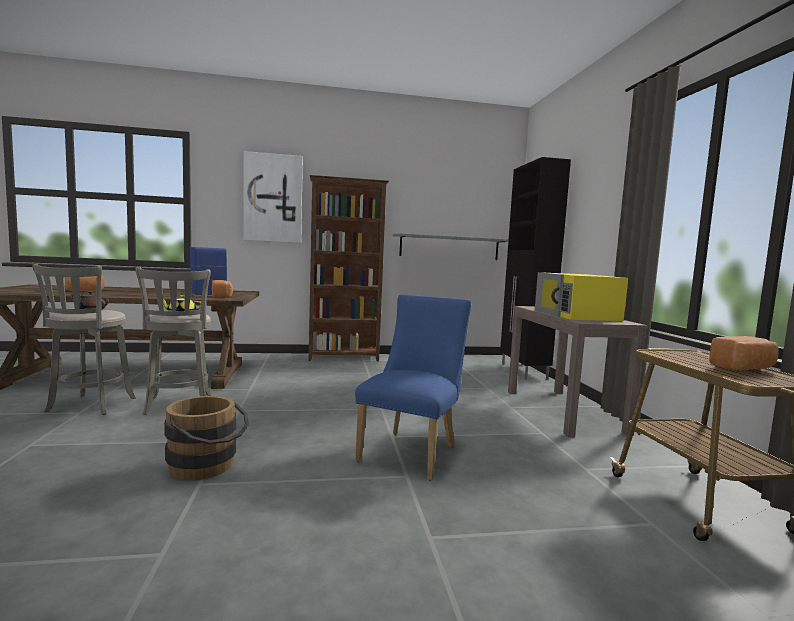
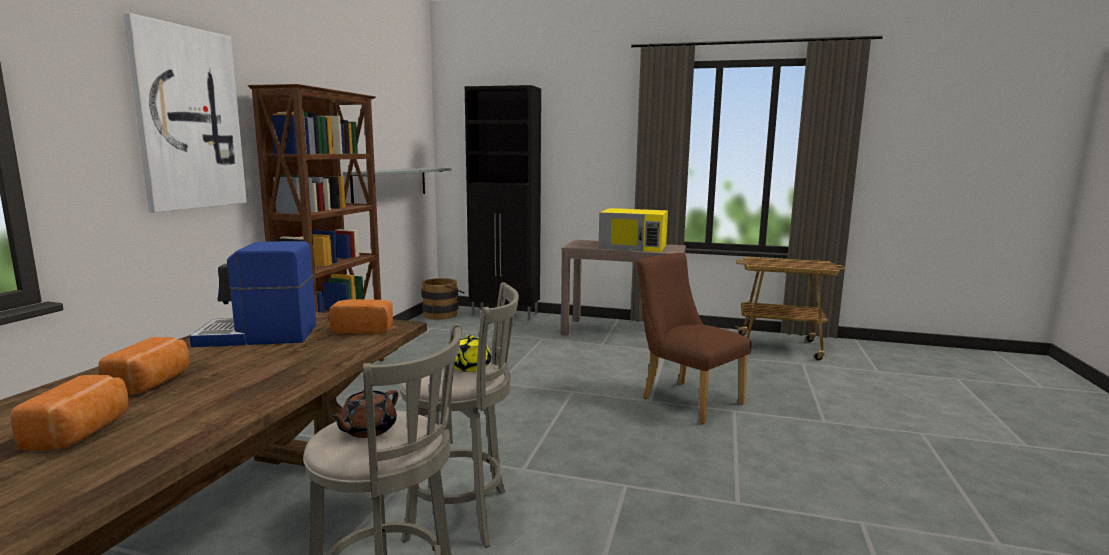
camera: 65 degrees left, 5 degrees up
brown bucket [164,396,249,480] -> brown bucket moved to [421,278,465,320]
blue chair [355,294,471,481] -> brown chair [637,253,752,424]
bread [709,336,779,370] -> bread moved to [98,337,189,395]

